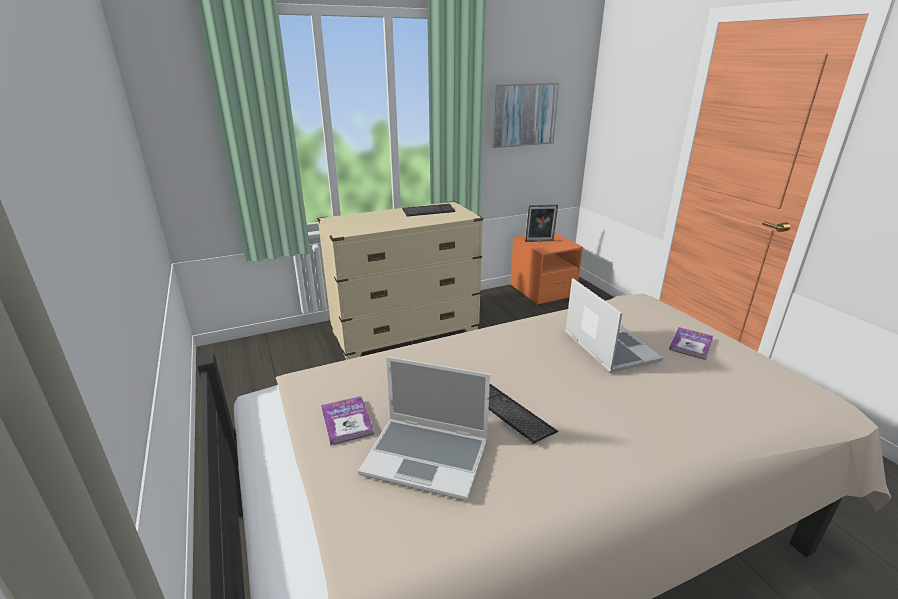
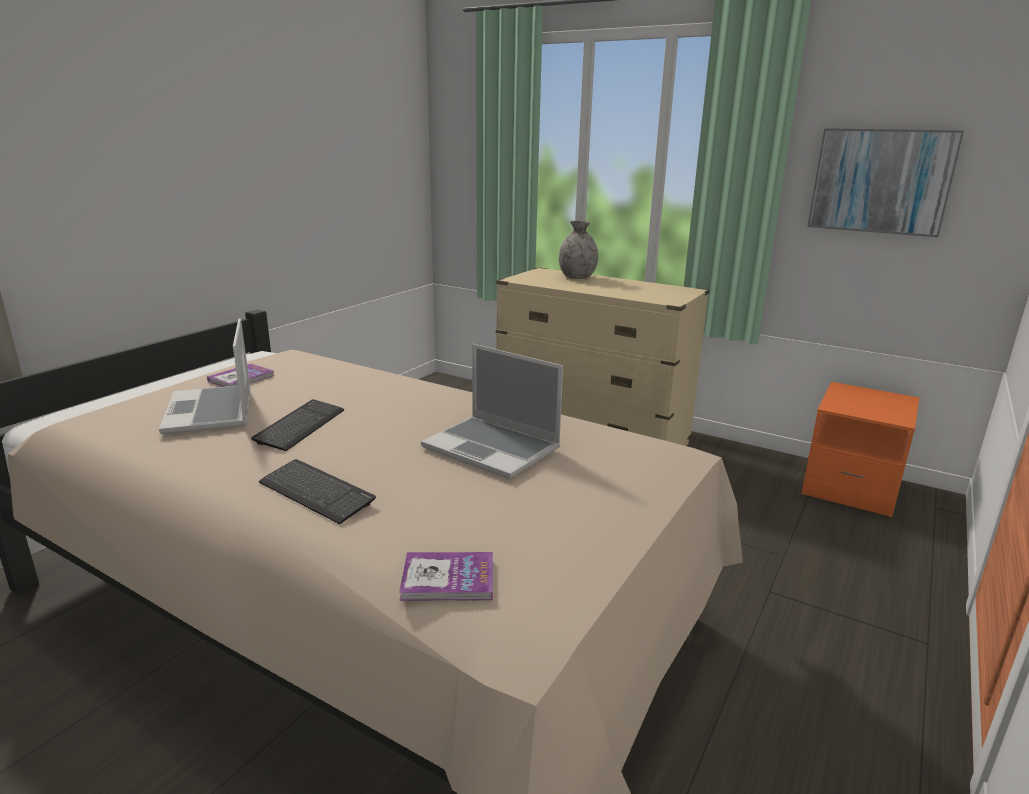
camera: 55 degrees right, 5 degrees down
keyboard [402,204,455,217] -> keyboard moved to [259,459,376,524]
picture frame [525,204,558,242] -> none
laptop [565,278,663,373] -> laptop turned 90 degrees clockwise [421,344,563,479]
book [669,327,713,360] -> book moved to [399,552,493,601]
none -> grey vase [559,221,598,279]

